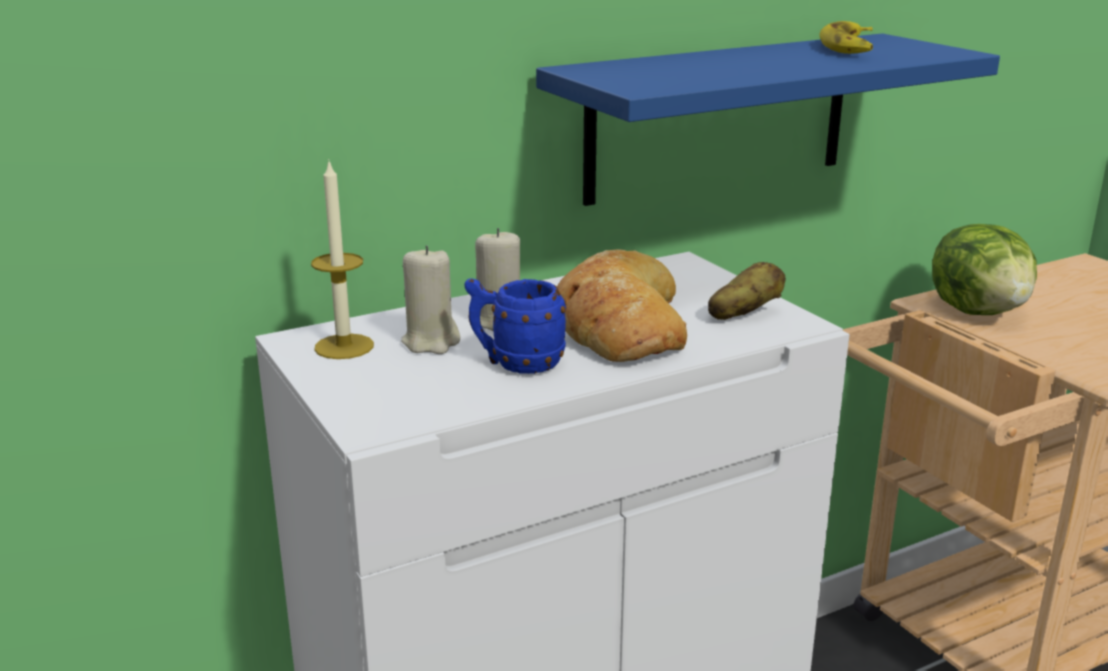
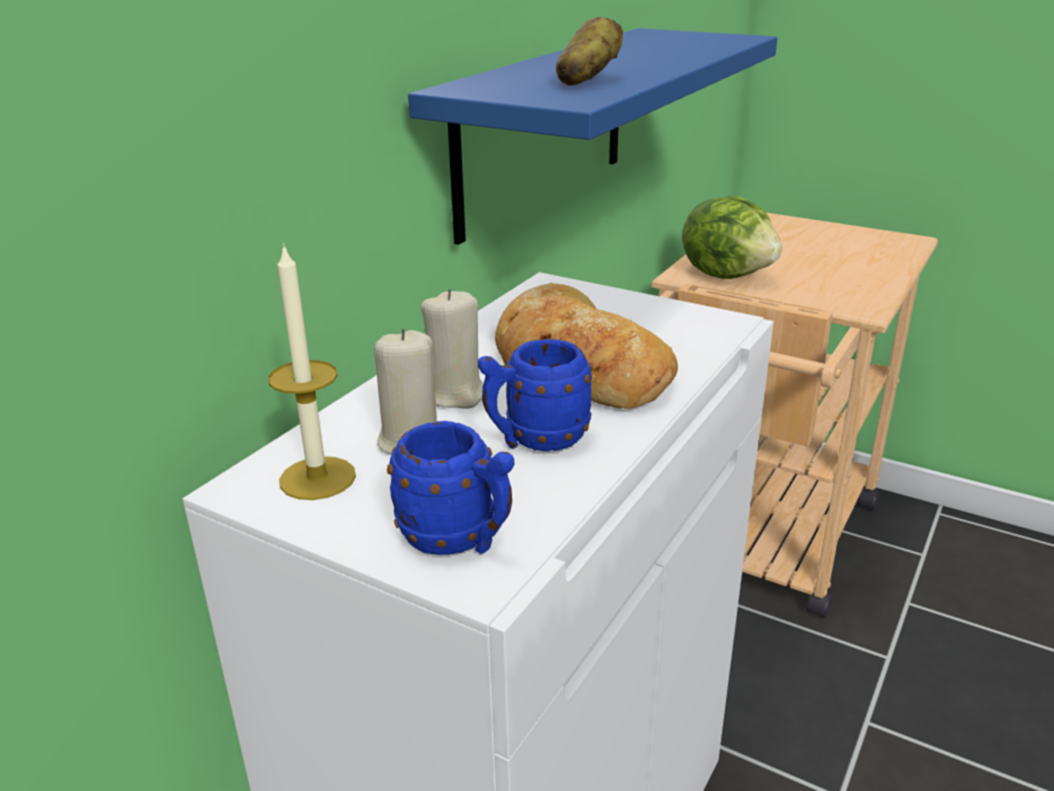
camera: 30 degrees left, 5 degrees up
potato [708,262,786,320] -> potato moved to [556,17,623,86]
banana [819,21,873,54] -> none
none -> blue mug [387,421,515,555]

